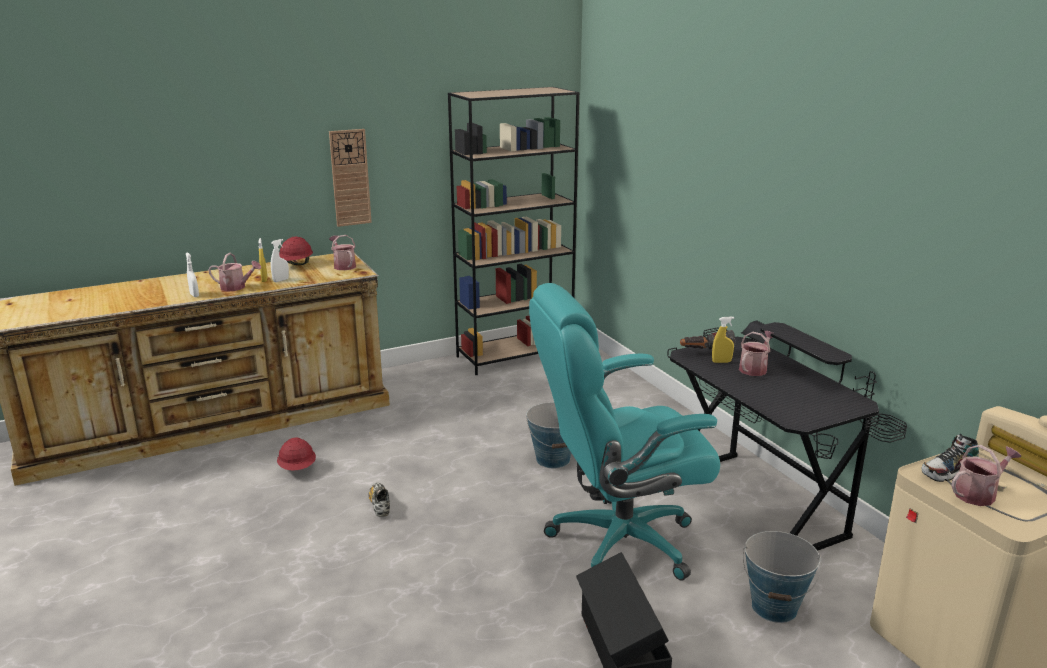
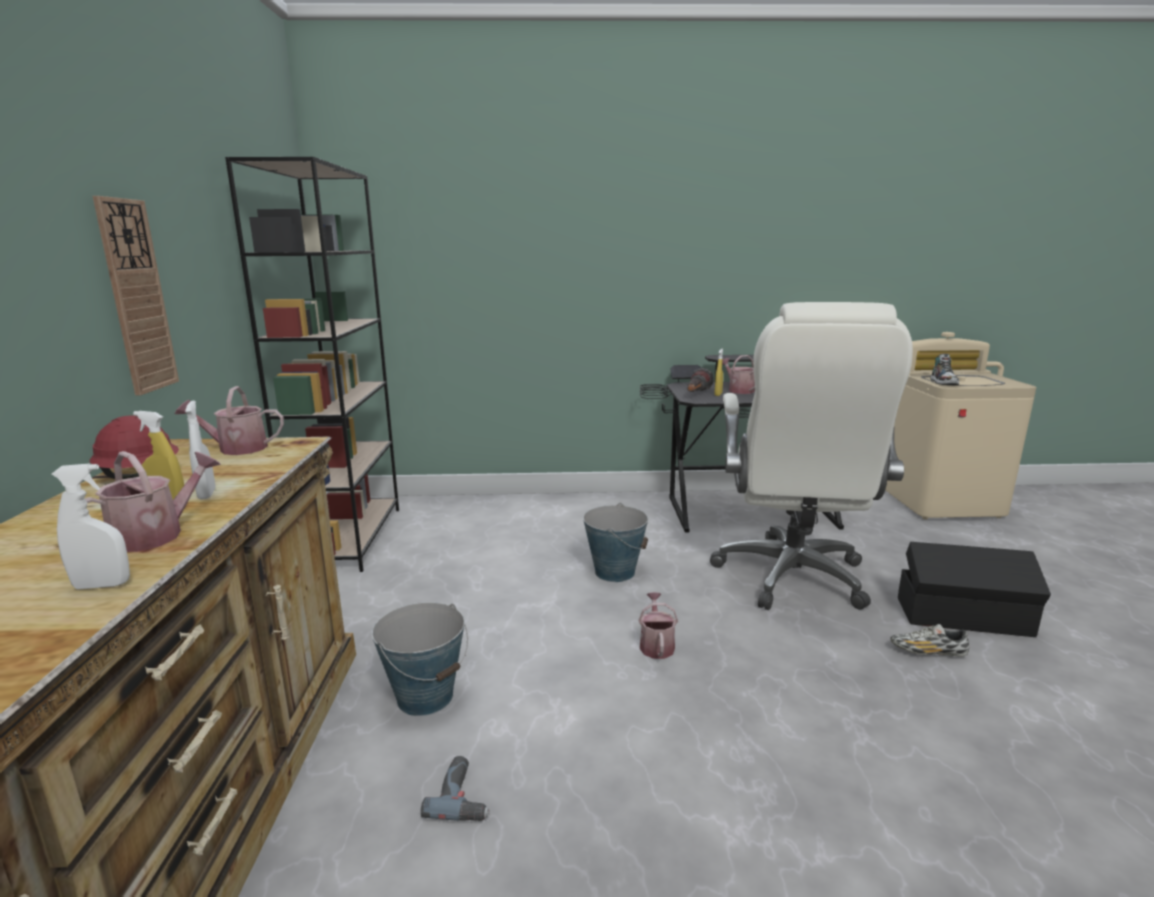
camera: 65 degrees left, 5 degrees down
red hard hat [277,438,316,471] -> power drill [421,756,490,821]
shoe [368,483,390,517] -> shoe moved to [890,624,970,657]
turquoise office chair [529,283,720,581] -> white office chair [710,302,913,610]
bucket [743,531,822,623] -> bucket moved to [372,602,468,716]
watering can [951,445,1021,506] -> watering can moved to [638,592,678,659]

